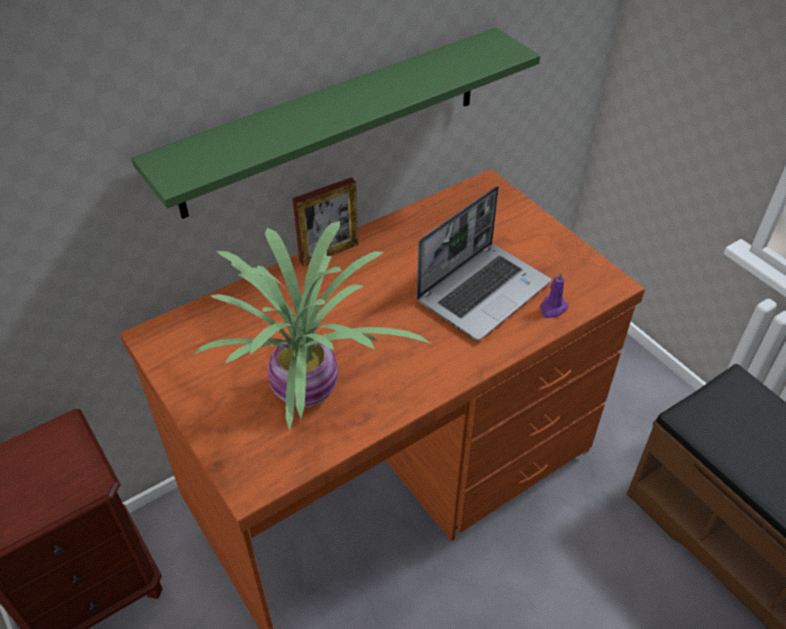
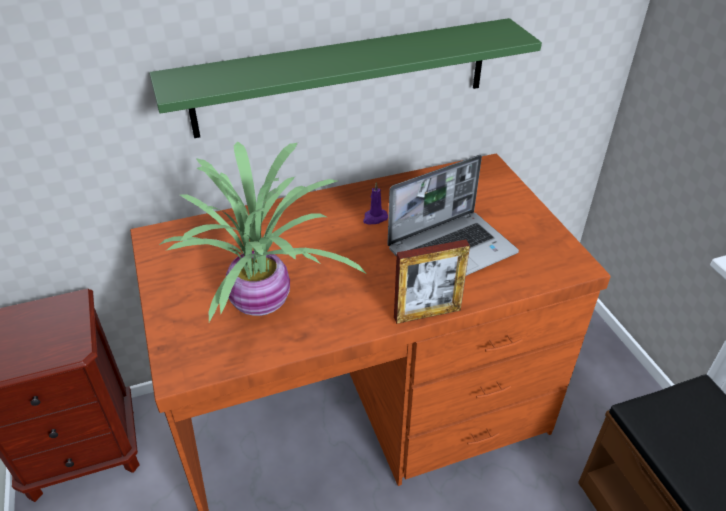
camera: 15 degrees right, 5 degrees down
picture frame [292,177,359,266] -> picture frame moved to [394,240,470,324]
purple candle [540,272,568,318] -> purple candle moved to [363,182,388,224]

